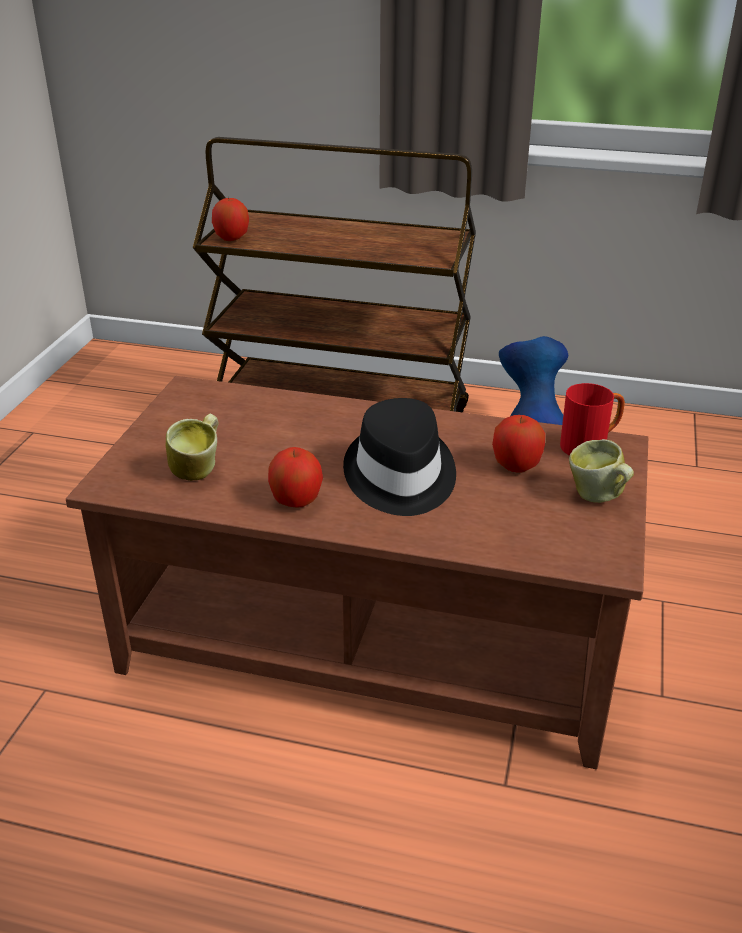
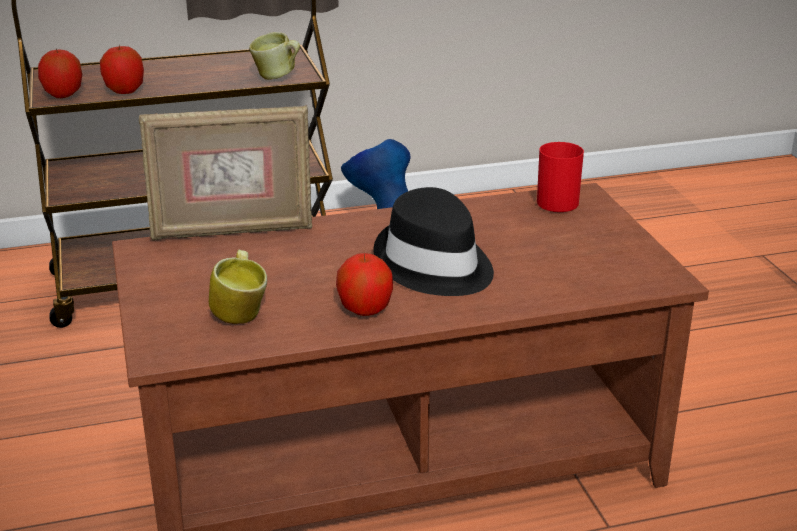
camera: 30 degrees left, 5 degrees down
apple [492,415,545,473] -> apple moved to [100,45,144,94]
mug [569,439,634,503] -> mug moved to [249,32,300,80]
none -> picture frame [139,105,312,241]

